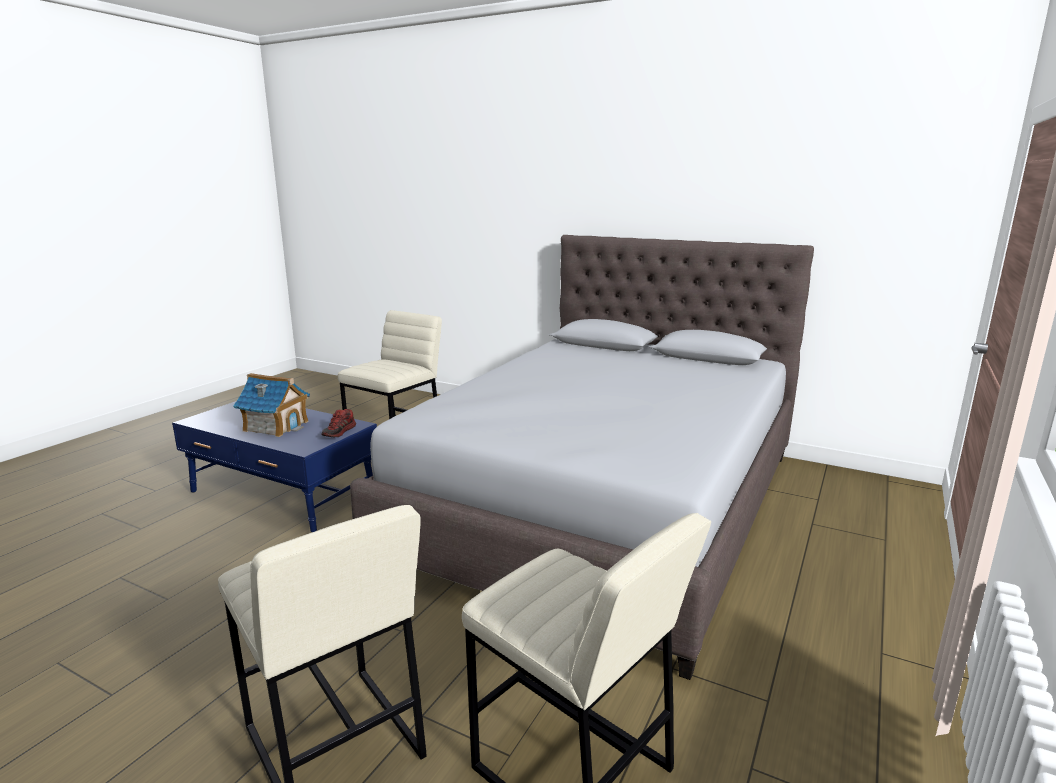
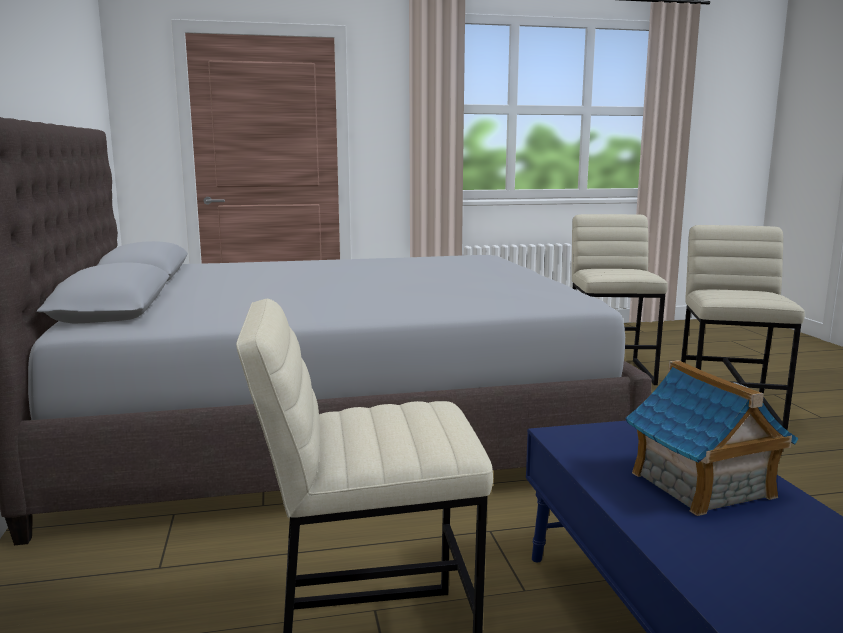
camera: 130 degrees left, 5 degrees down
shoe [321,409,356,437] -> none

